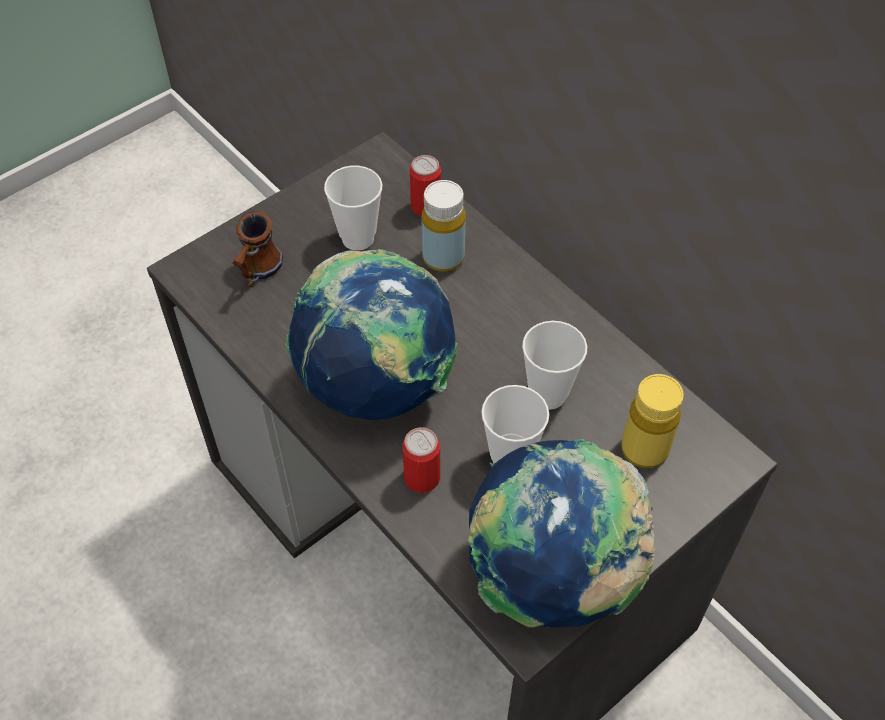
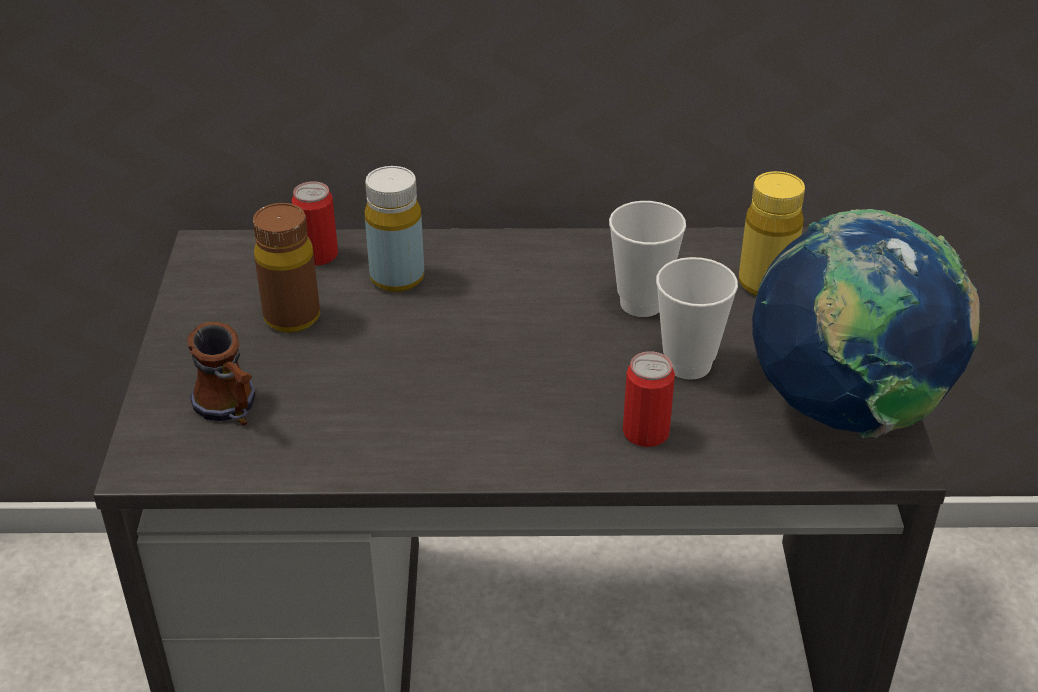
camera: 50 degrees left, 15 degrees down
globe [286,249,457,420] -> none
cup [324,166,383,251] -> brown bottle [253,203,320,333]

